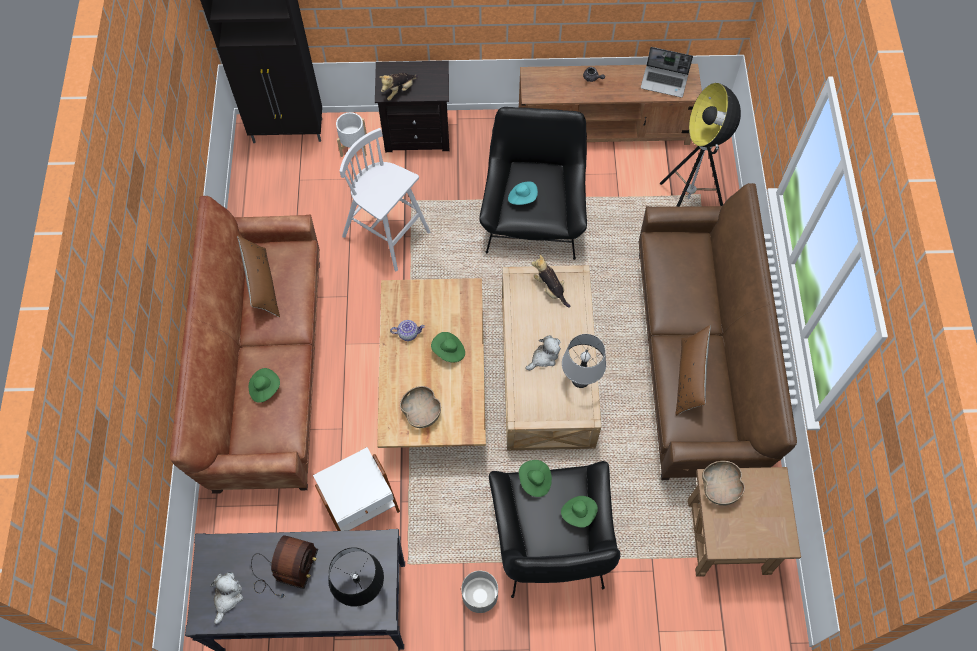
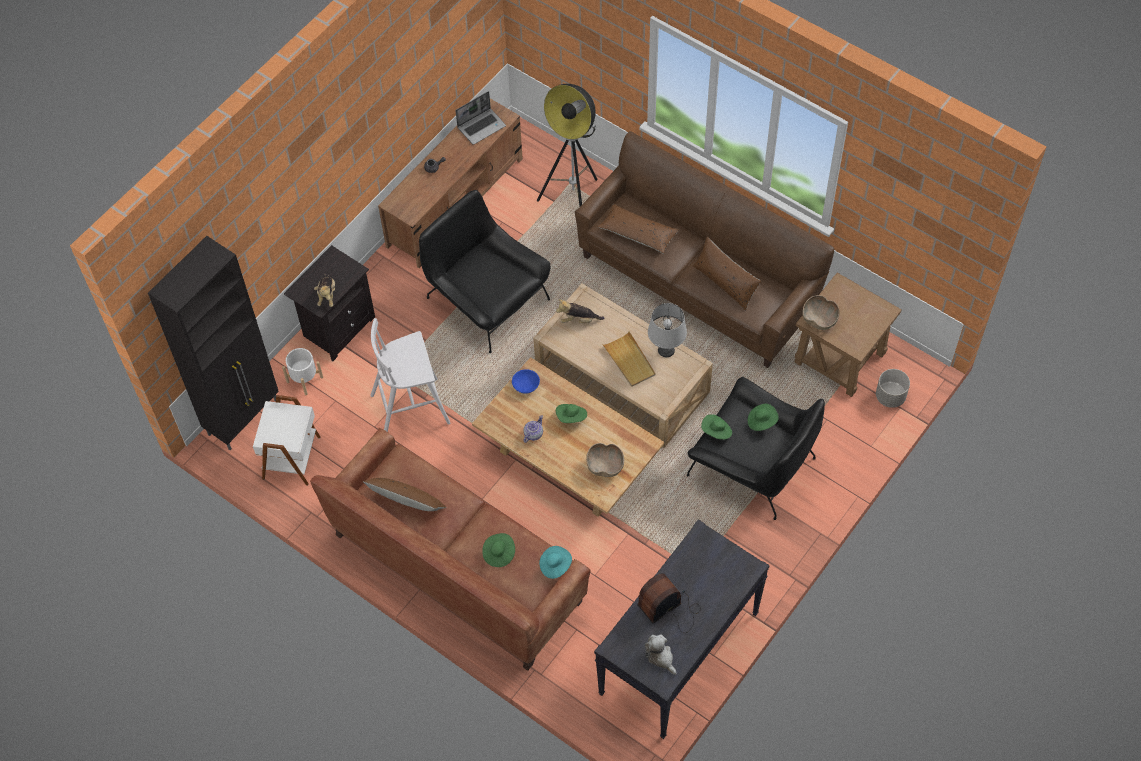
camera: 50 degrees left, 5 degrees down
radio [251,535,318,598] -> radio turned 90 degrees counterclockwise [638,573,701,633]
white side table [313,447,400,531] -> white side table moved to [253,395,321,486]
black table lamp [328,547,384,607] -> none
grey planter [461,571,498,613] -> grey planter moved to [876,369,910,408]
turquoise hat [508,181,538,205] -> turquoise hat moved to [539,546,572,579]
plush toy [525,335,561,370] -> beige tray [602,331,656,387]
none -> blue bowl [512,370,540,394]
none -> brown pillow [598,204,679,254]

